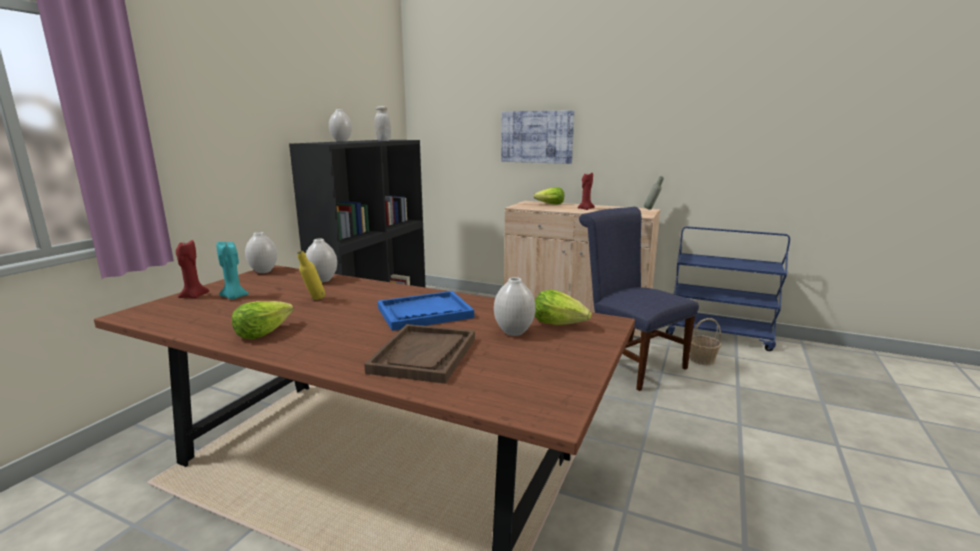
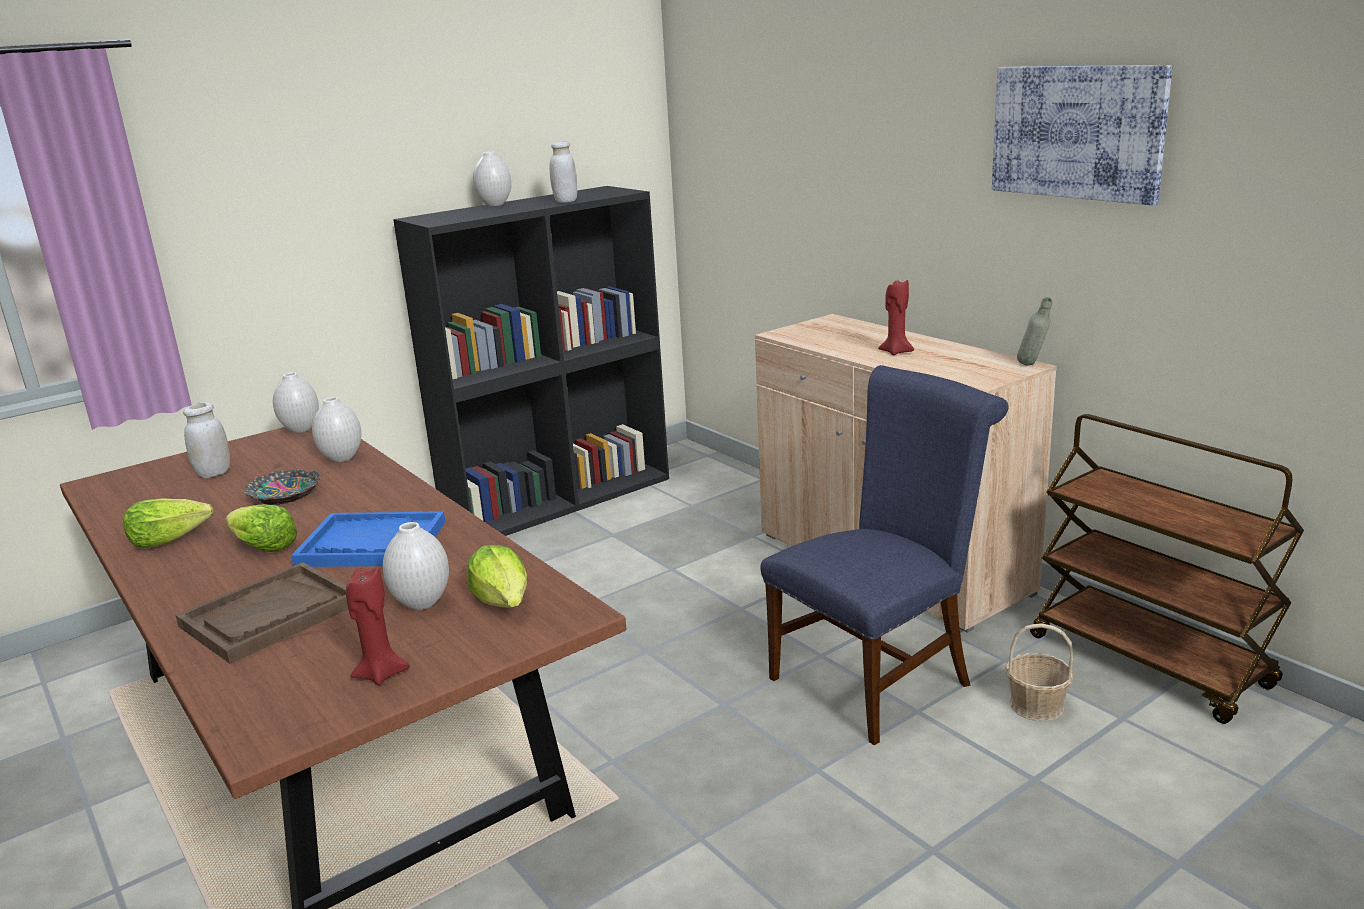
camera: 30 degrees right, 5 degrees up
red candle [176,240,209,299] -> red candle moved to [346,567,410,685]
turquoise candle [216,242,249,299] -> white jar [183,402,230,478]
yellow bottle [297,251,326,300] -> bowl [244,469,321,505]
picture [501,110,574,164] -> picture moved to [992,65,1173,205]
lettuce [533,187,564,205] -> lettuce moved to [225,504,297,552]
blue chair [579,207,699,391] -> blue chair turned 60 degrees clockwise [760,365,1009,745]
blue cart [666,226,790,351] -> brown cart [1030,414,1304,724]

